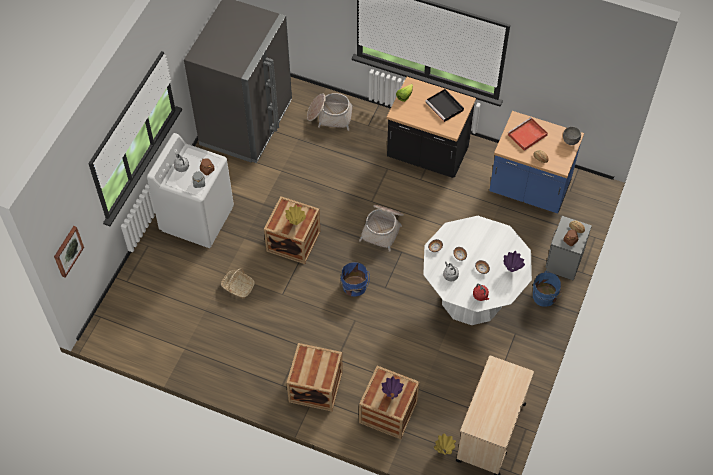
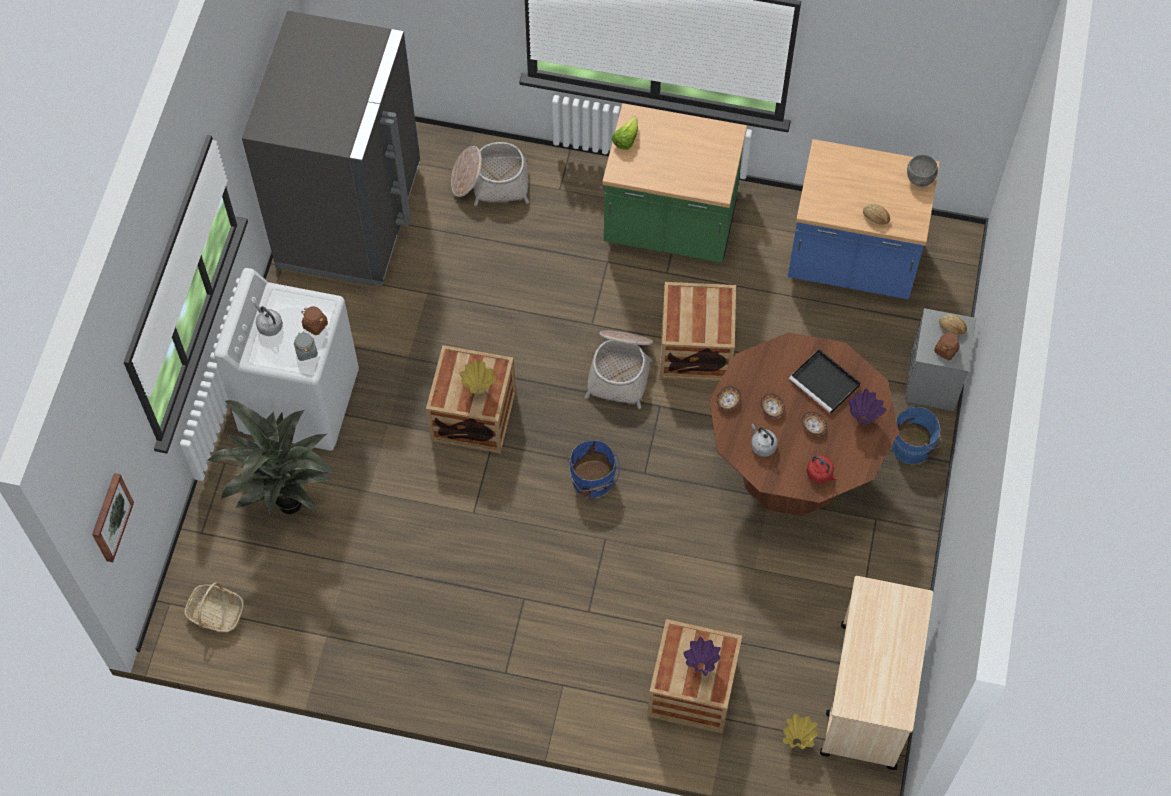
camera: 10 degrees left, 5 degrees up
basket [221,268,255,298] -> basket moved to [184,582,244,632]
crate [287,343,343,412] -> crate moved to [660,282,736,381]
black counter [387,77,476,178] -> green counter [602,103,747,263]
white dining table [423,216,532,325] -> brown dining table [709,333,899,516]
black tray [425,89,464,122] -> black tray moved to [789,349,861,414]
red tray [508,117,548,151] -> none
none -> potted plant [206,400,335,515]

